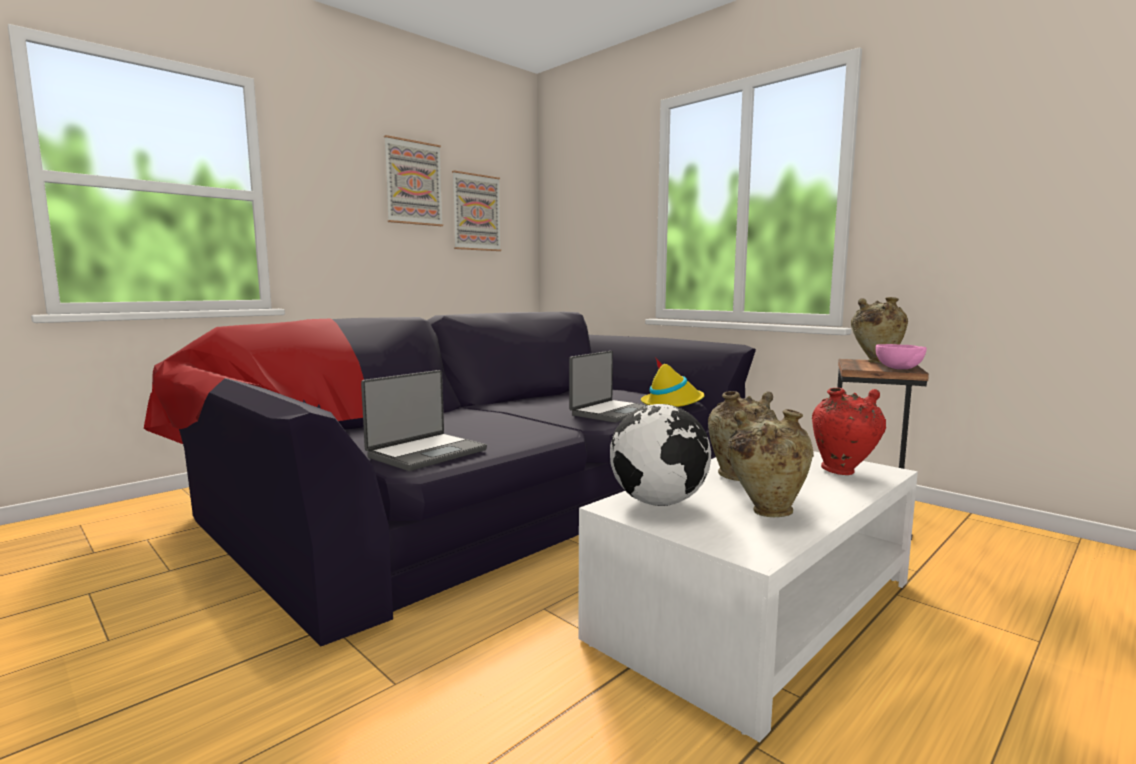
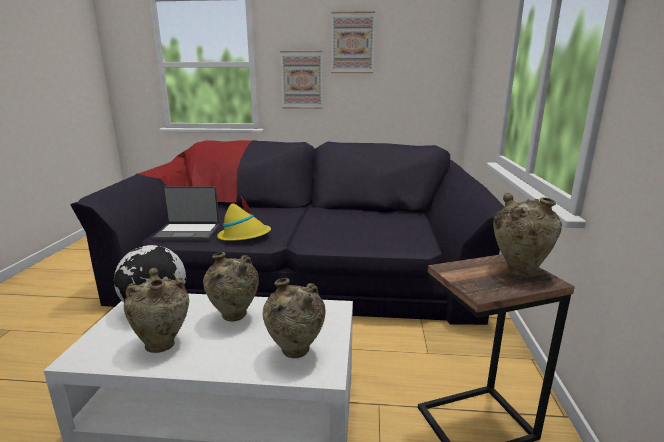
camera: 50 degrees right, 10 degrees up
picture [452,171,501,251] -> picture moved to [280,51,323,109]
laptop [569,351,647,423] -> none
yellow hat [641,357,704,407] -> yellow hat moved to [217,197,271,241]
red vase [812,388,886,475] -> beige vase [263,278,326,358]
pink bowl [876,344,927,369] -> none

